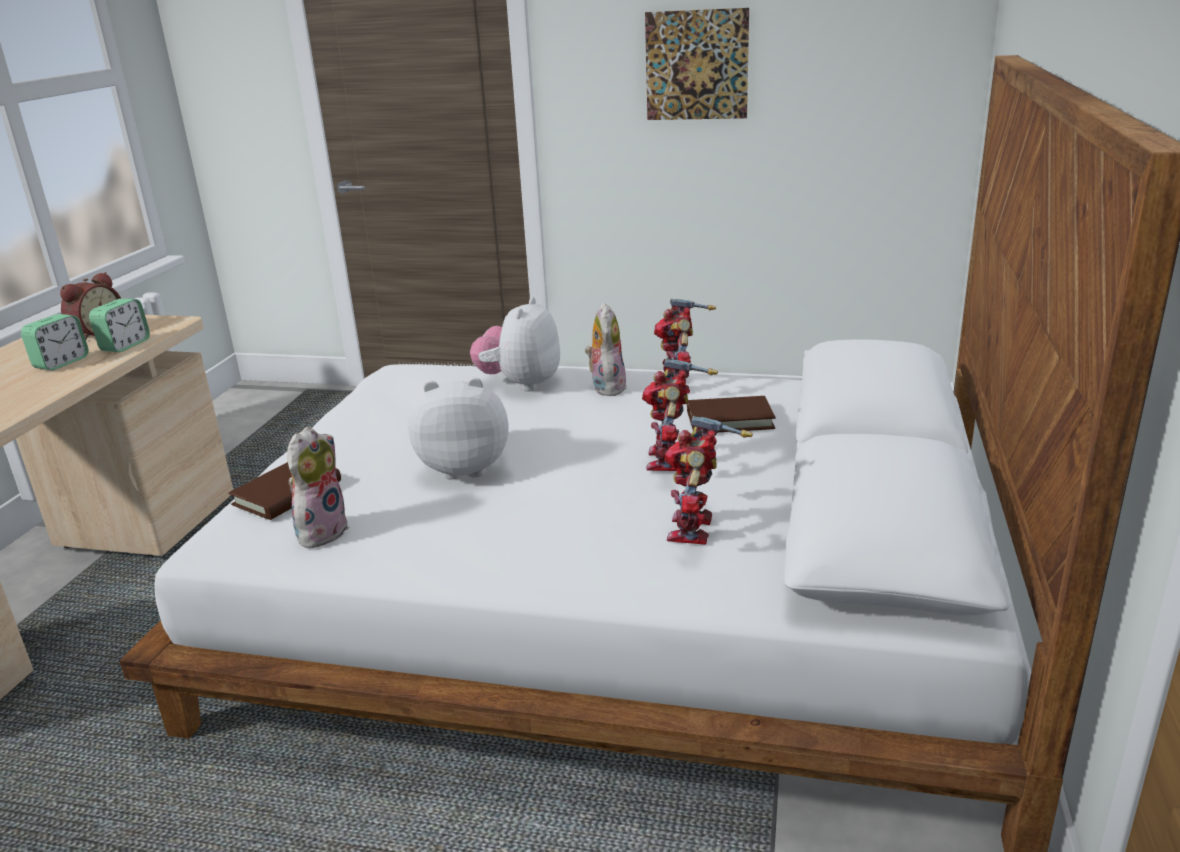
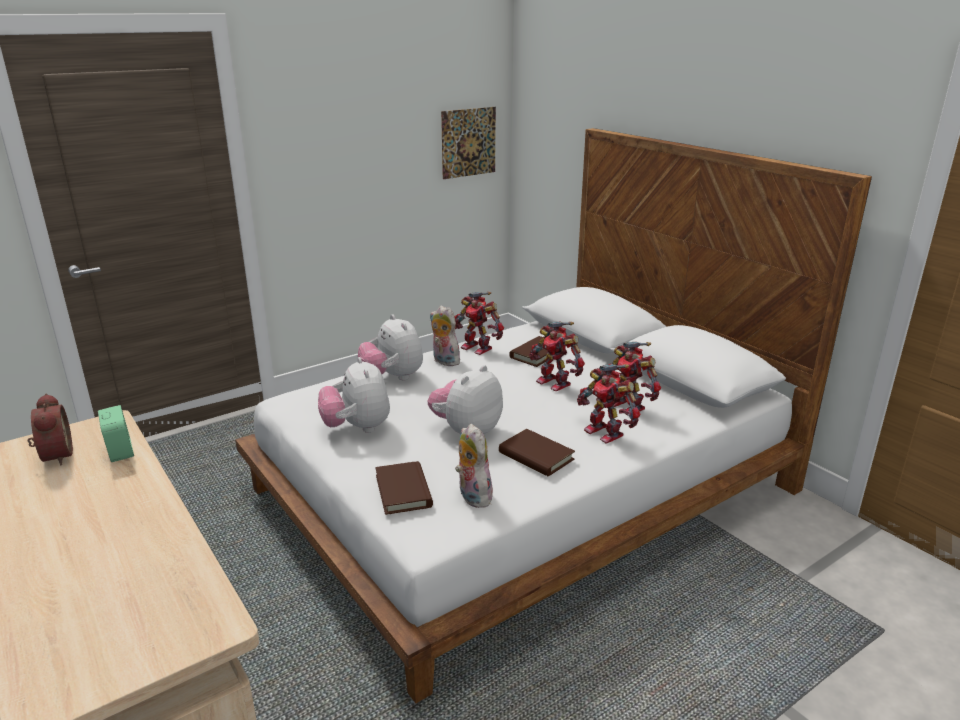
camera: 50 degrees left, 0 degrees up
alarm clock [21,314,89,371] -> none
picture [645,8,749,120] -> picture moved to [441,107,496,179]
none -> plush toy [318,357,390,433]
none -> brown book [499,429,575,476]
none -> toy robot [577,364,641,443]

